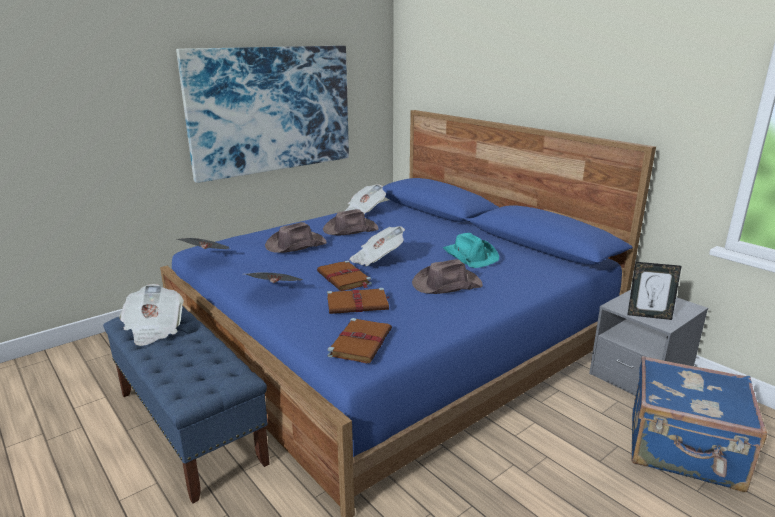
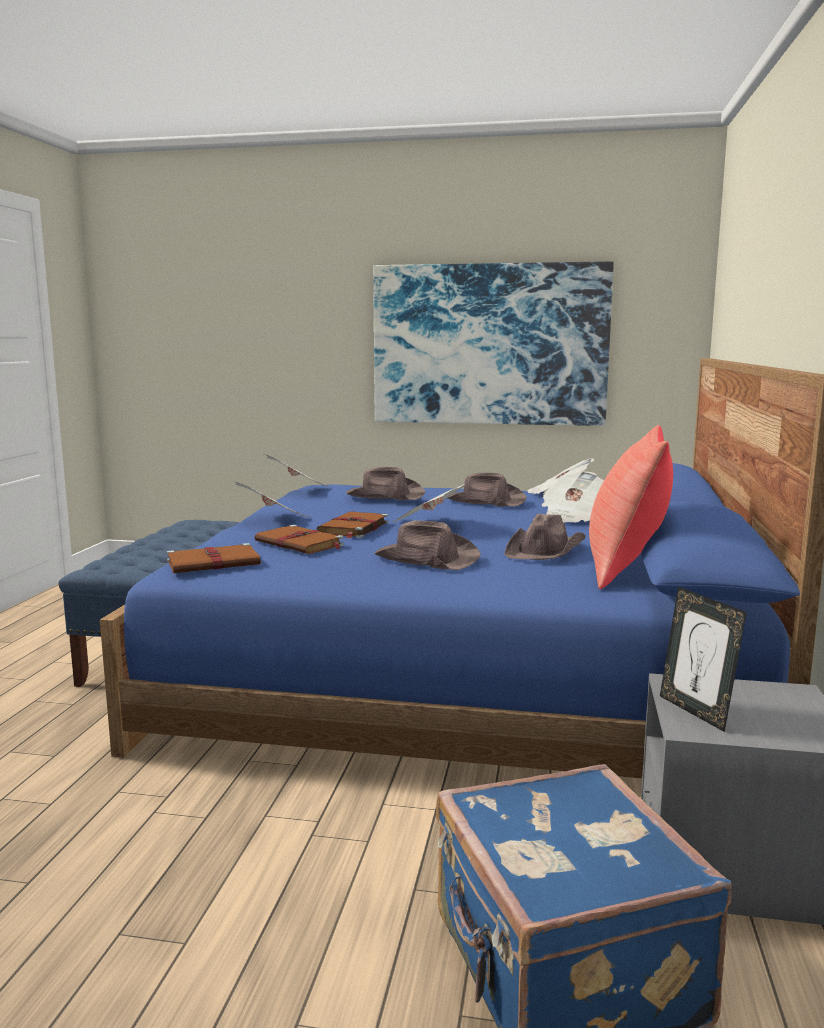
camera: 50 degrees right, 10 degrees down
newspaper [119,284,184,346] -> newspaper moved to [541,471,604,523]
turquoise hat [443,233,500,268] -> brown hat [504,514,585,560]
none -> red pillow [589,425,673,589]

